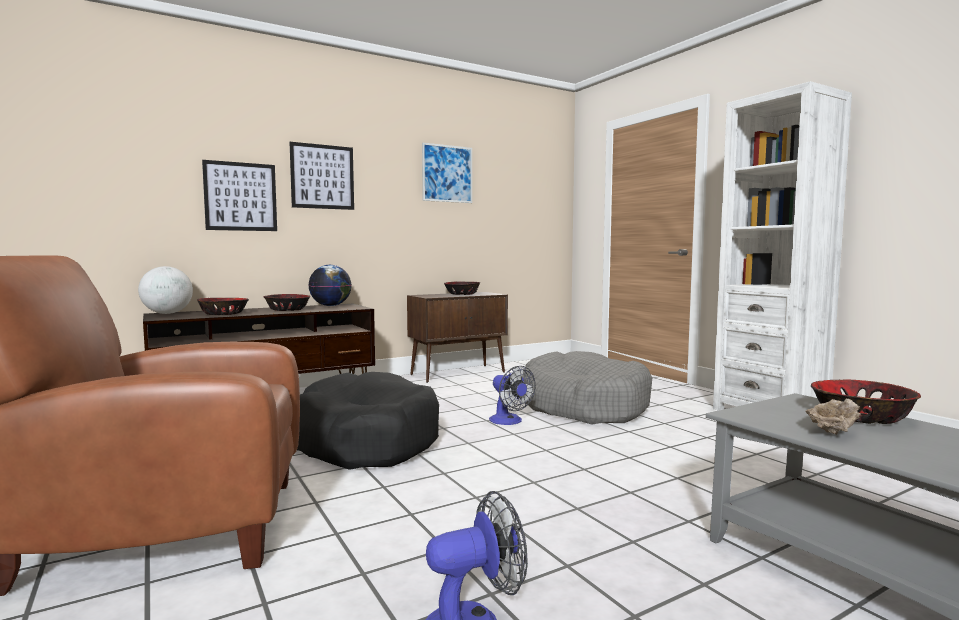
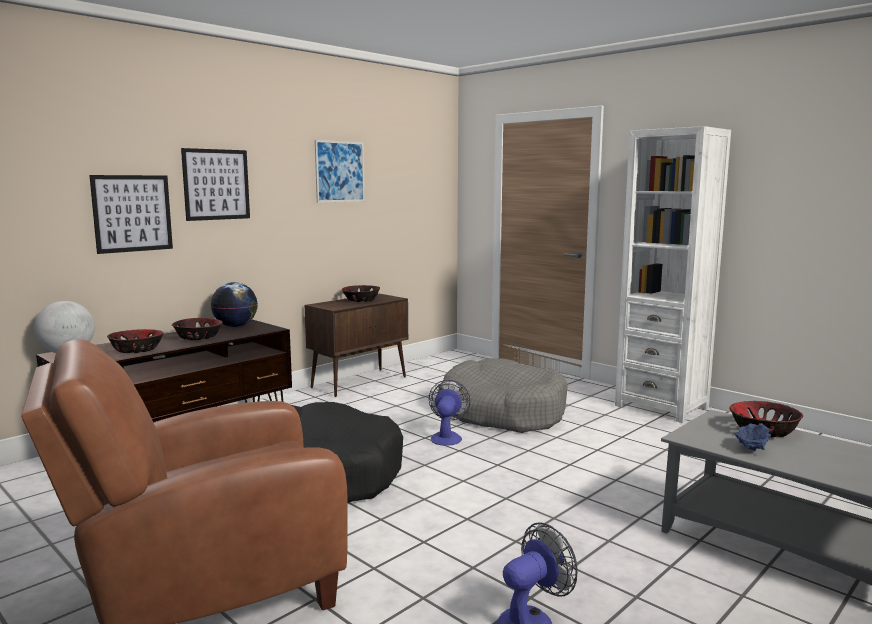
camera: 15 degrees left, 5 degrees up
fan [489,366,535,425] -> fan turned 120 degrees counterclockwise [429,380,470,446]
beige bowl [806,399,861,435] -> blue bowl [735,423,771,451]

